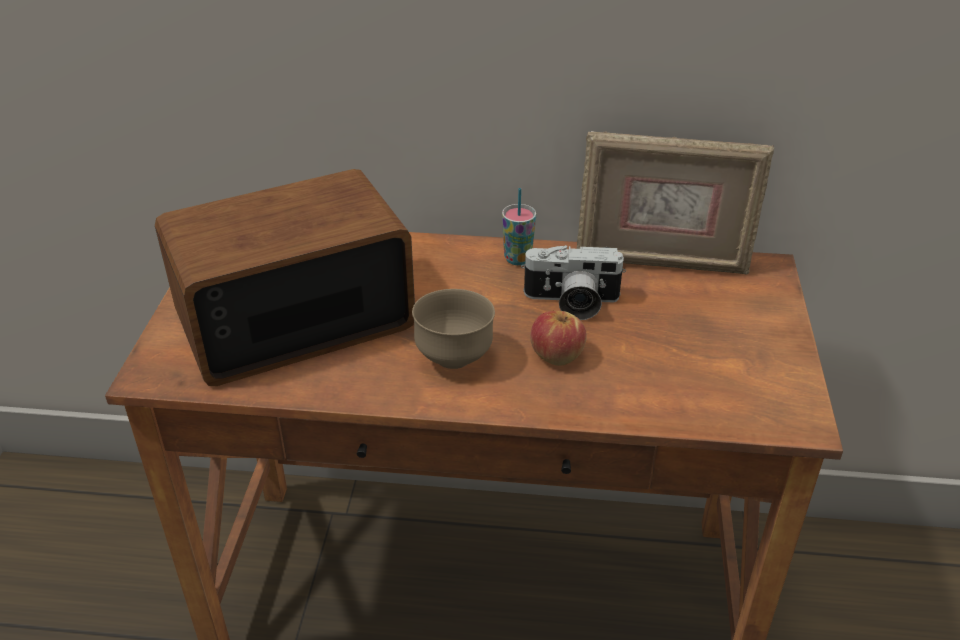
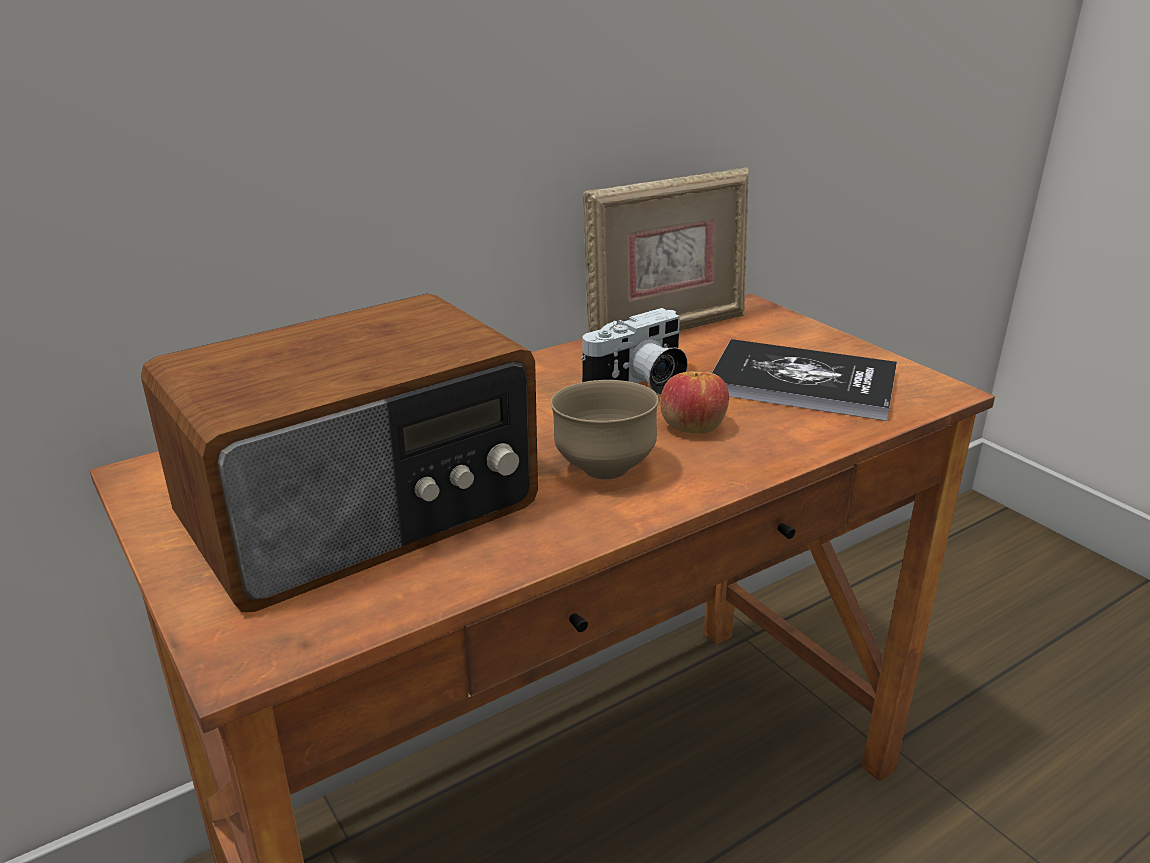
camera: 40 degrees left, 10 degrees down
radio [155,169,415,386] -> radio turned 150 degrees counterclockwise [141,294,538,612]
cup [502,188,536,265] -> none
none -> book [712,339,897,421]

